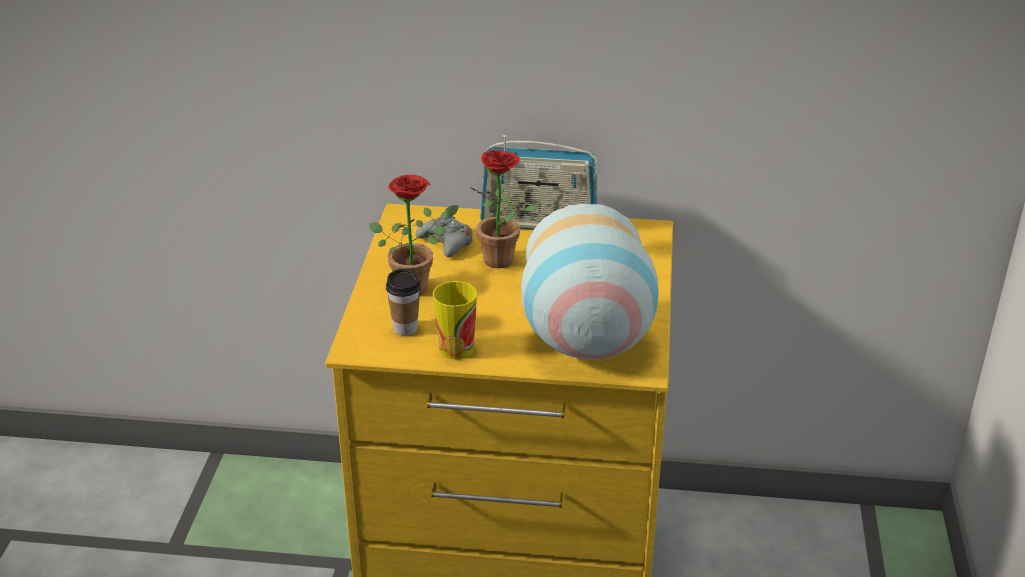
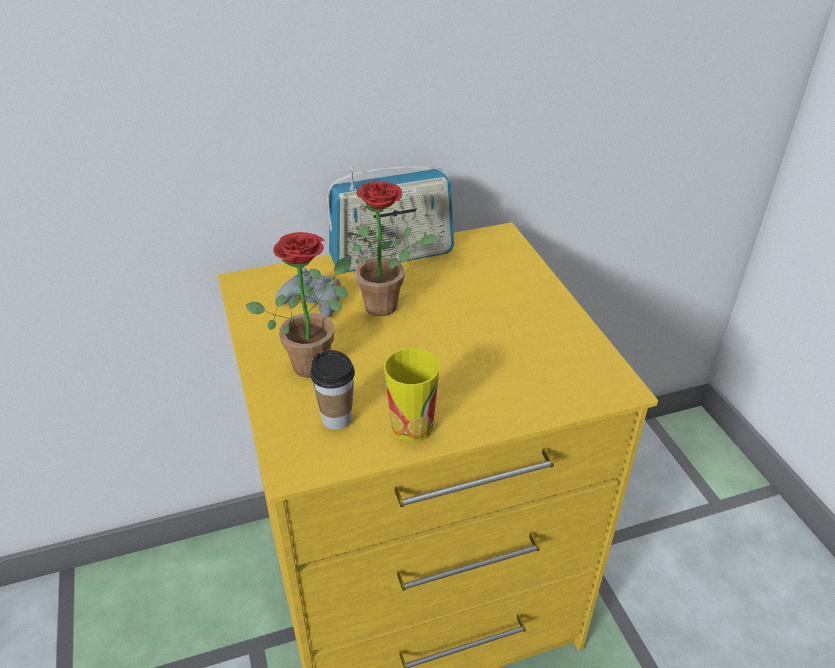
camera: 25 degrees left, 5 degrees up
vase [521,204,659,360] -> none

